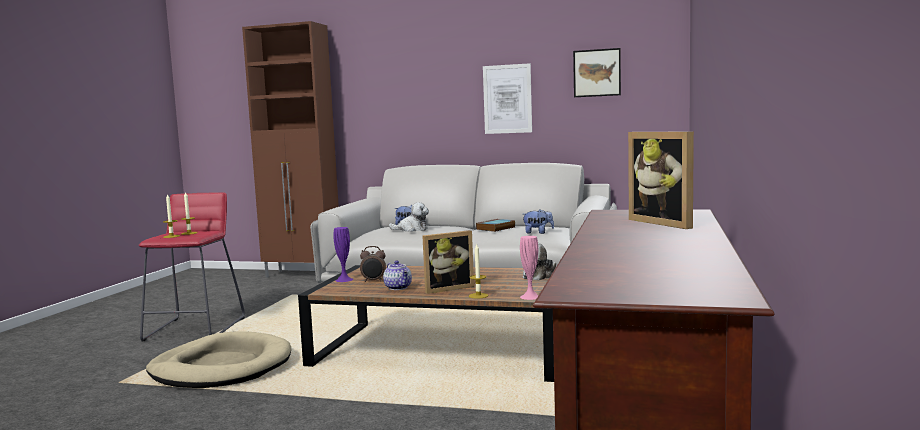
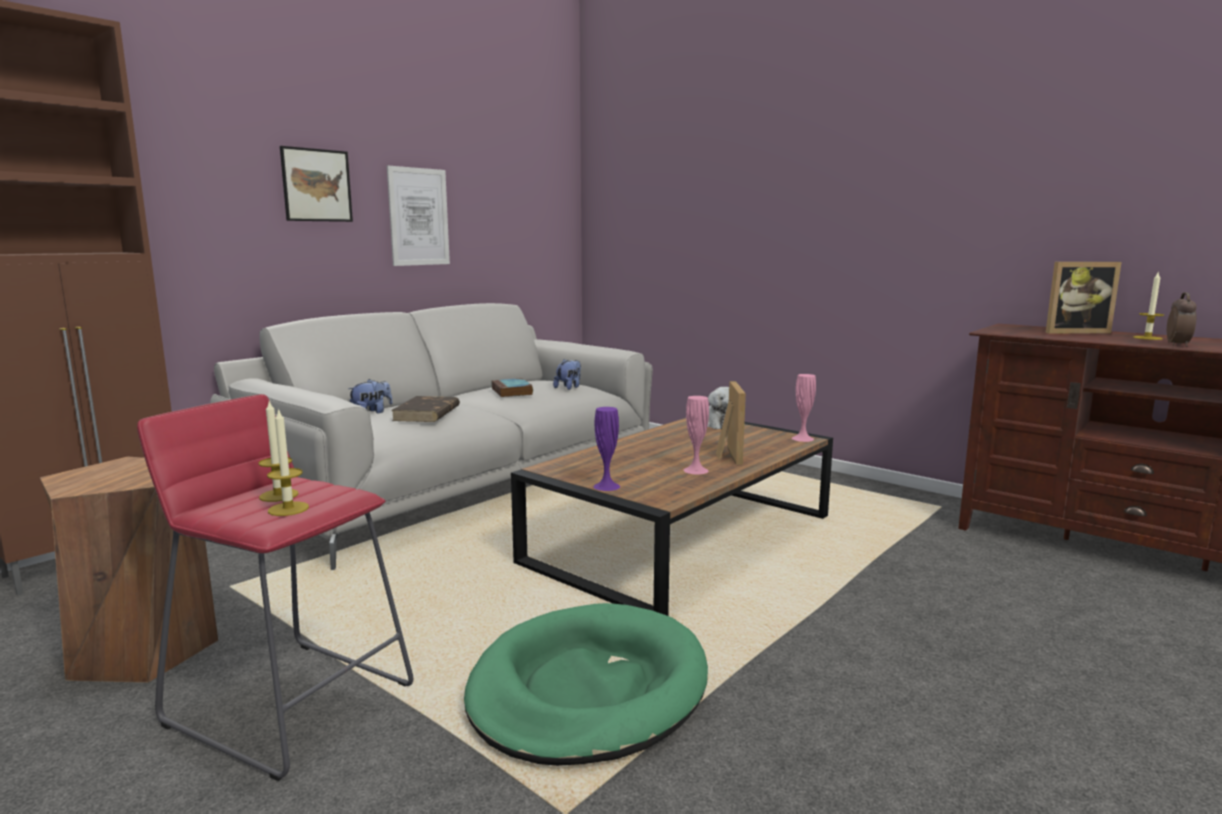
camera: 65 degrees left, 5 degrees up
beige dog bed [146,331,291,388] -> green dog bed [464,603,708,766]
alarm clock [360,246,386,282] -> alarm clock moved to [1167,292,1197,347]
teapot [383,260,412,290] -> pink vase [683,396,709,474]
plush toy [389,202,429,232] -> brown book [391,396,460,422]
candle [469,244,488,299] -> candle moved to [1133,273,1164,340]
picture [573,48,621,97] -> picture moved to [280,146,353,222]
none -> brown stool [40,457,218,683]

